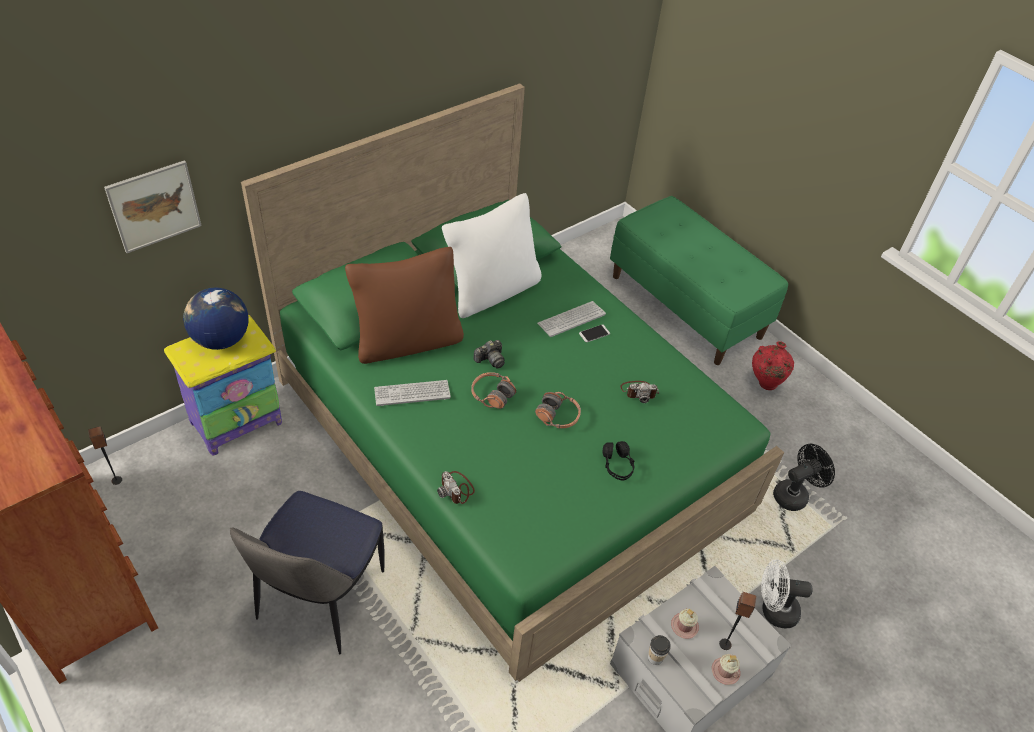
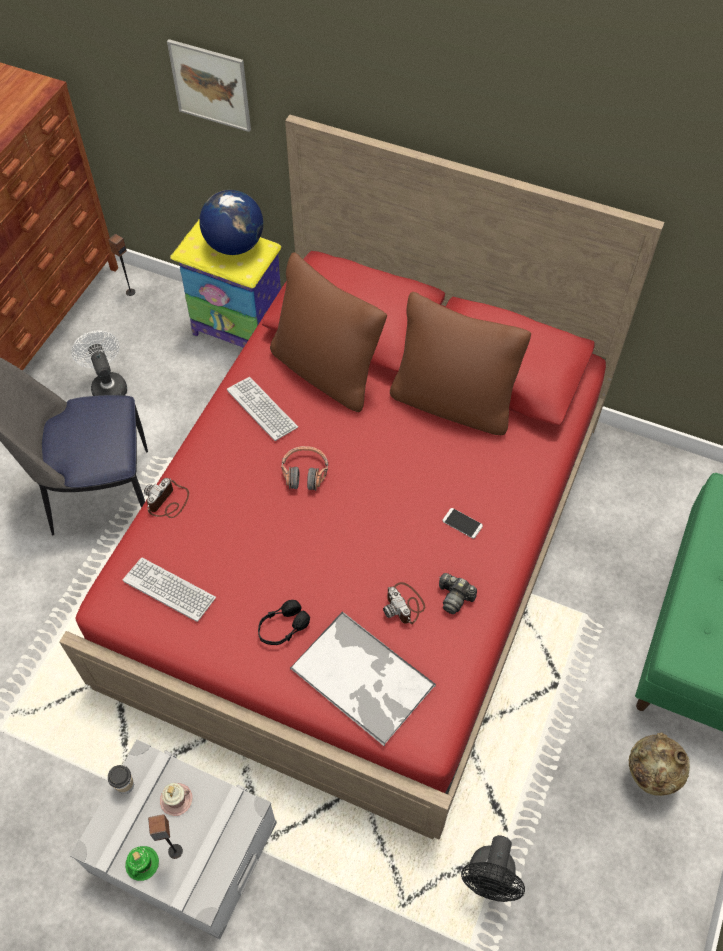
camera: 65 degrees right, 10 degrees up
green bed [241,83,784,682] -> red bed [59,115,665,840]
white pillow [442,193,542,318] -> brown pillow [390,292,531,435]
camera [473,340,505,369] -> camera moved to [439,573,477,614]
headphones [535,392,581,428] -> none
keyboard [537,301,606,337] -> keyboard moved to [123,558,216,622]
pink mug [712,654,740,685] -> green mug [125,846,159,881]
red vase [752,341,794,390] -> beige vase [628,733,690,796]
white fan [761,559,813,629] -> white fan moved to [71,330,127,396]
black fan [773,444,835,511] -> black fan turned 75 degrees clockwise [461,835,525,902]
none -> tray [290,611,436,746]

